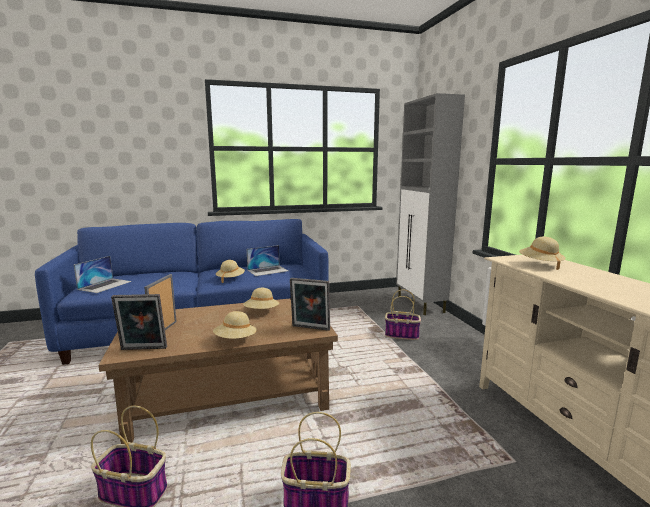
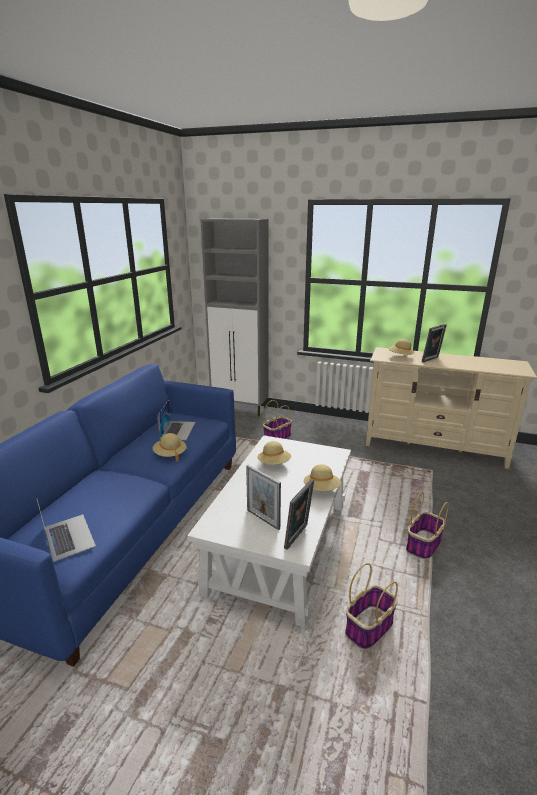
camera: 55 degrees left, 10 degrees up
brown coffee table [98,298,338,444] -> white coffee table [187,435,351,628]
picture frame [290,278,330,331] -> picture frame moved to [422,324,447,362]

